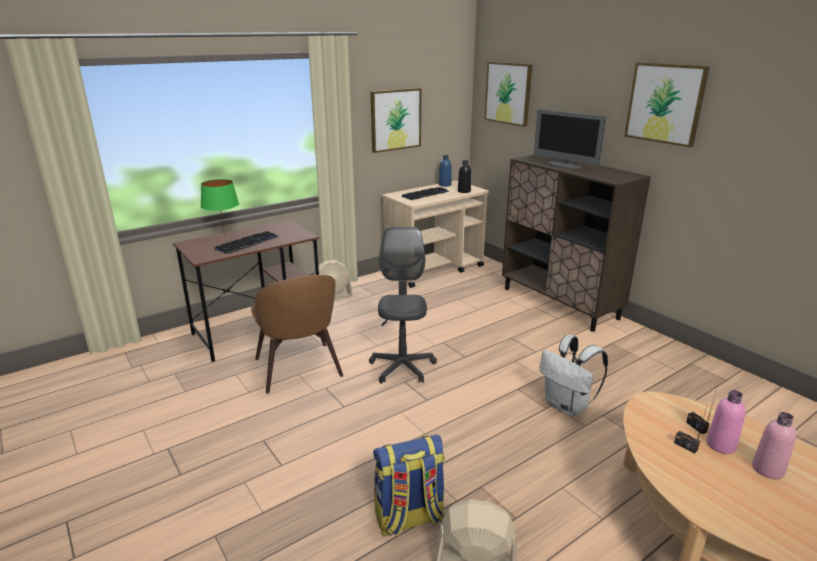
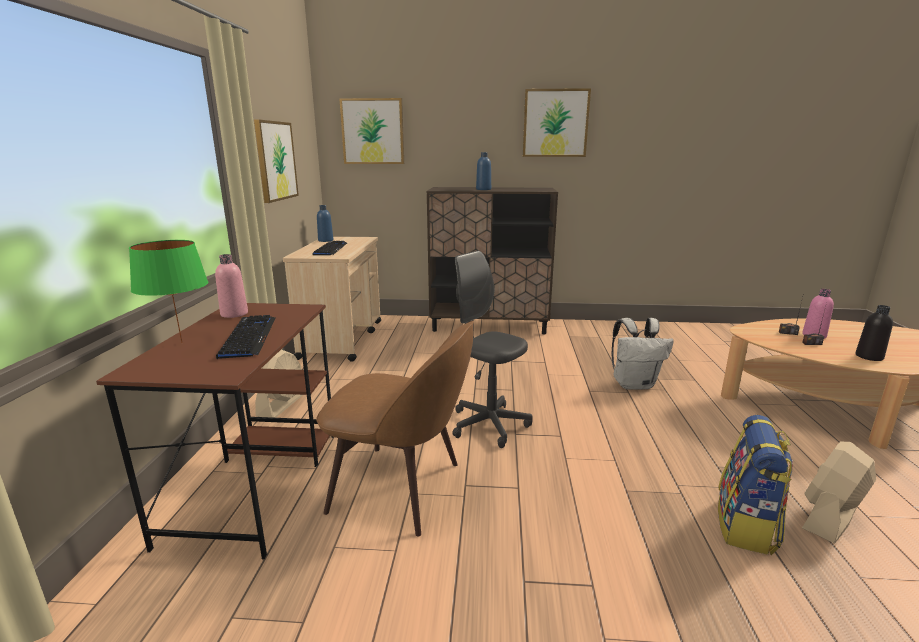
camera: 50 degrees left, 5 degrees down
black bottle [458,160,471,193] -> black bottle moved to [856,305,893,361]
monitor [534,109,607,169] -> blue bottle [476,152,491,190]
pink bottle [752,412,796,479] -> pink bottle moved to [215,254,248,318]

